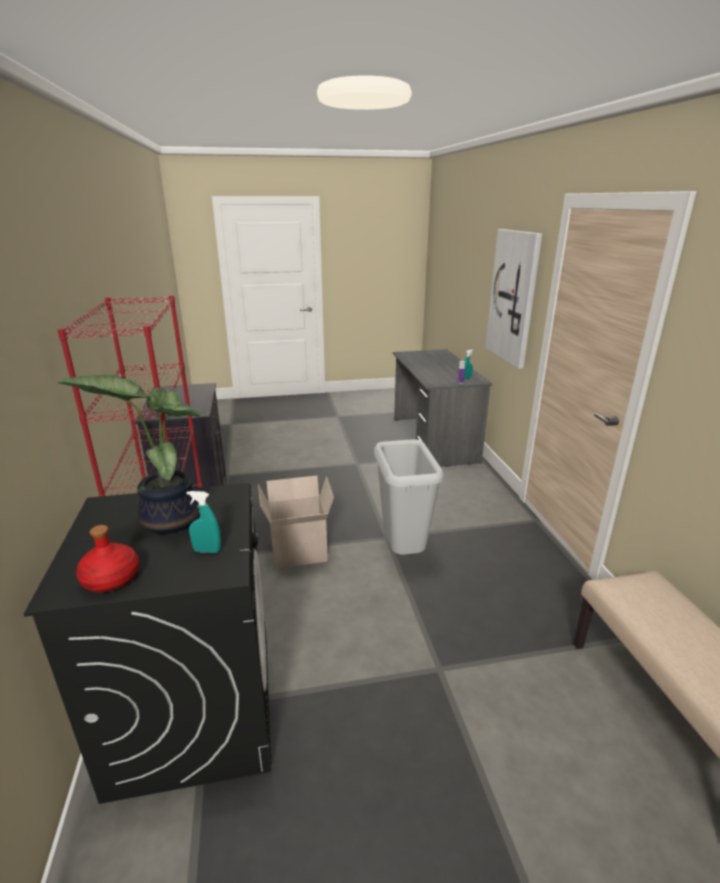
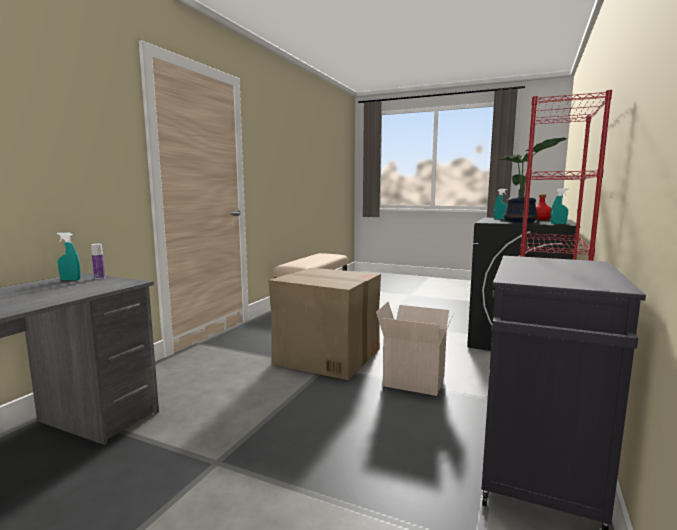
camera: 145 degrees left, 15 degrees down
grey trash can [374,439,444,555] -> cardboard box [268,268,381,380]
picture [485,229,542,369] -> none
none -> turquoise spray bottle [551,188,568,224]

